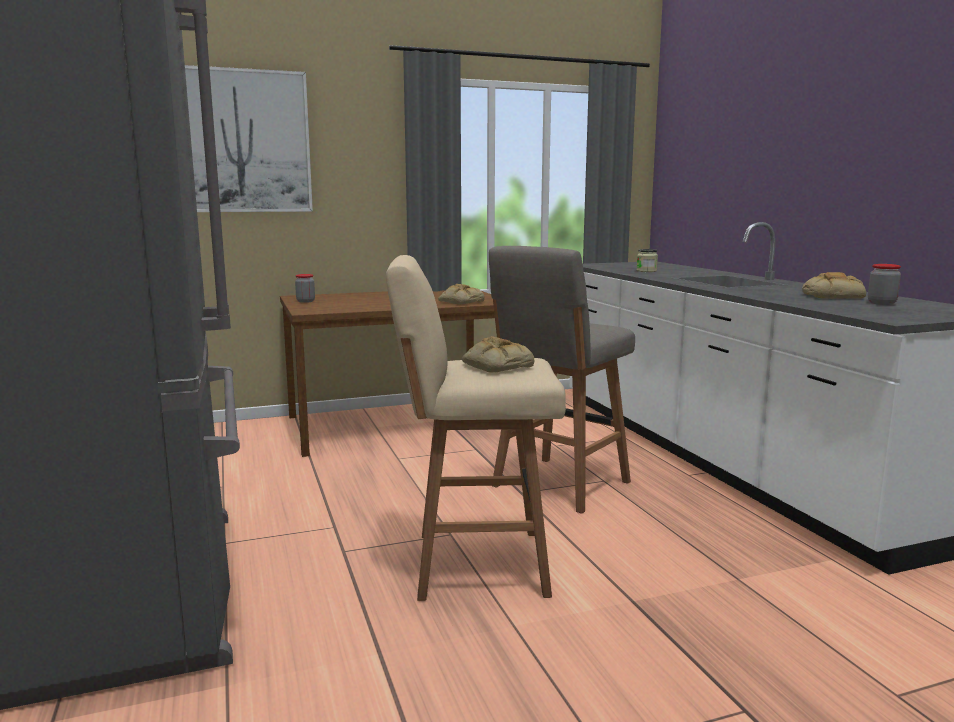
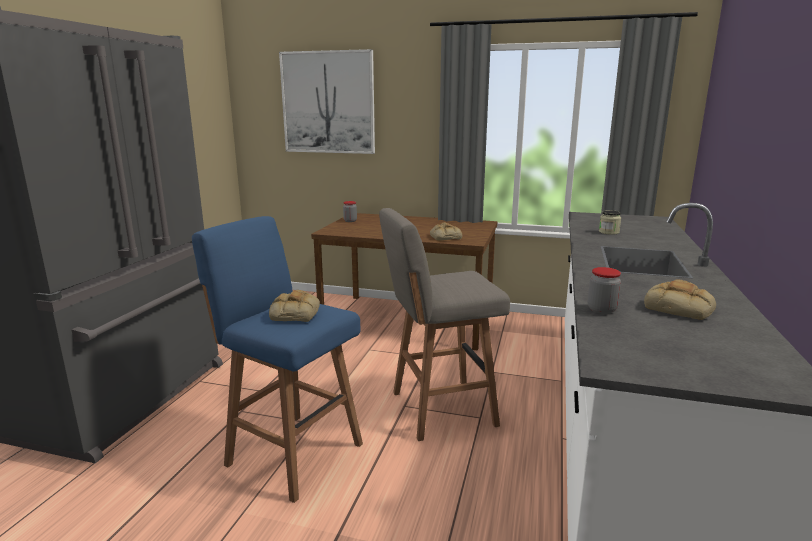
camera: 35 degrees right, 5 degrees up
beige stool [386,255,566,601] -> blue stool [192,216,363,503]
jar [868,264,901,305] -> jar moved to [588,267,621,314]

